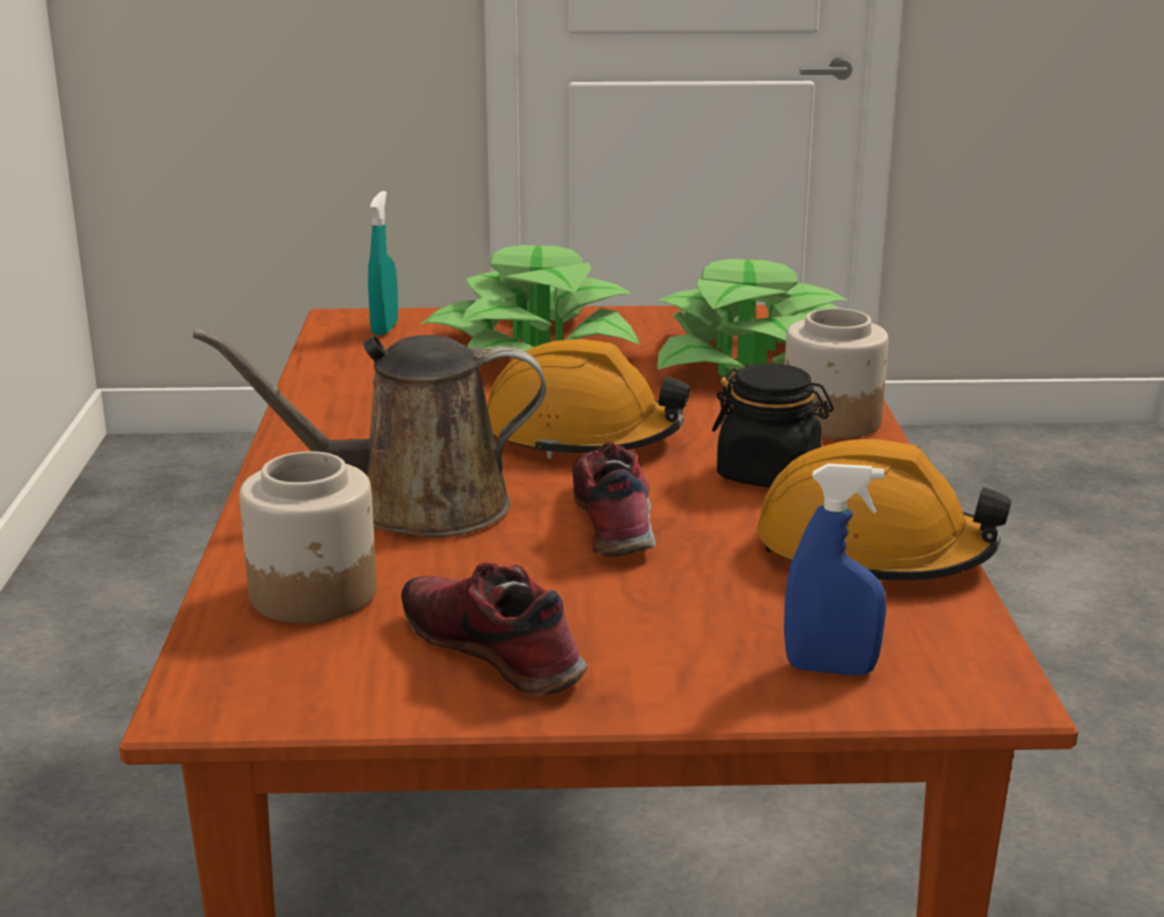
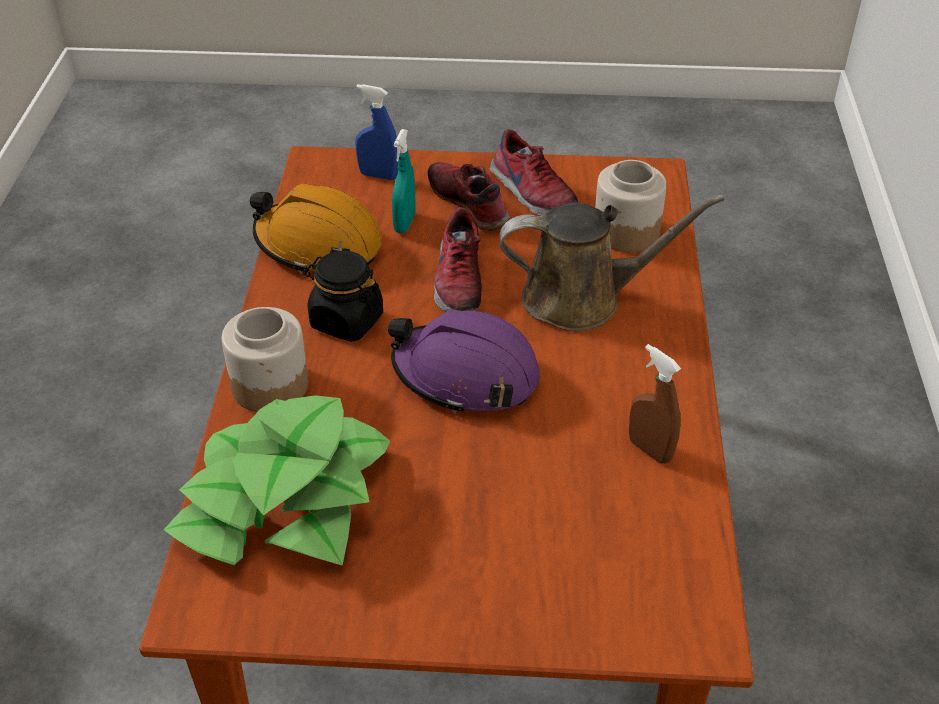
camera: 175 degrees left, 20 degrees up
turquoise spray bottle [368,191,398,335] -> turquoise spray bottle moved to [392,129,416,233]
potted plant [420,245,641,351] -> none
orange hard hat [488,339,690,459] -> purple hard hat [388,309,540,414]
none -> shoe [428,162,511,231]
none -> brown spray bottle [629,344,681,464]

